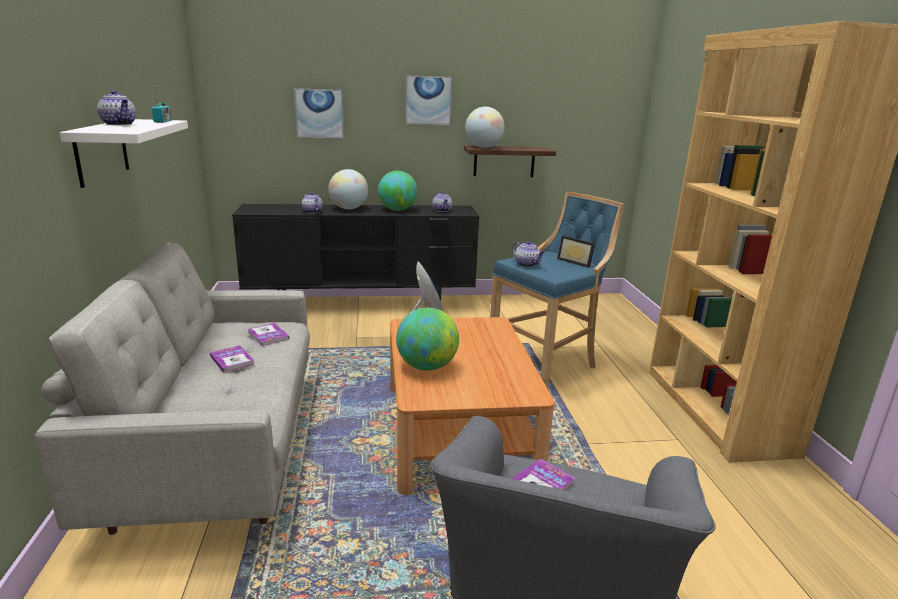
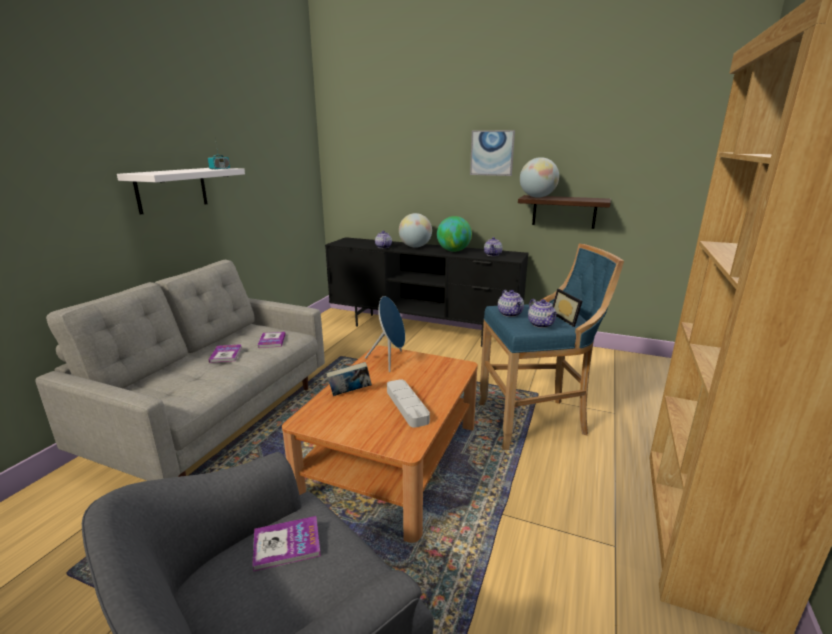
camera: 30 degrees right, 0 degrees up
teapot [97,90,136,125] -> teapot moved to [528,299,557,328]
picture [294,88,344,139] -> none
globe [396,308,459,371] -> book [326,362,372,396]
none -> grey tray [387,380,430,428]

